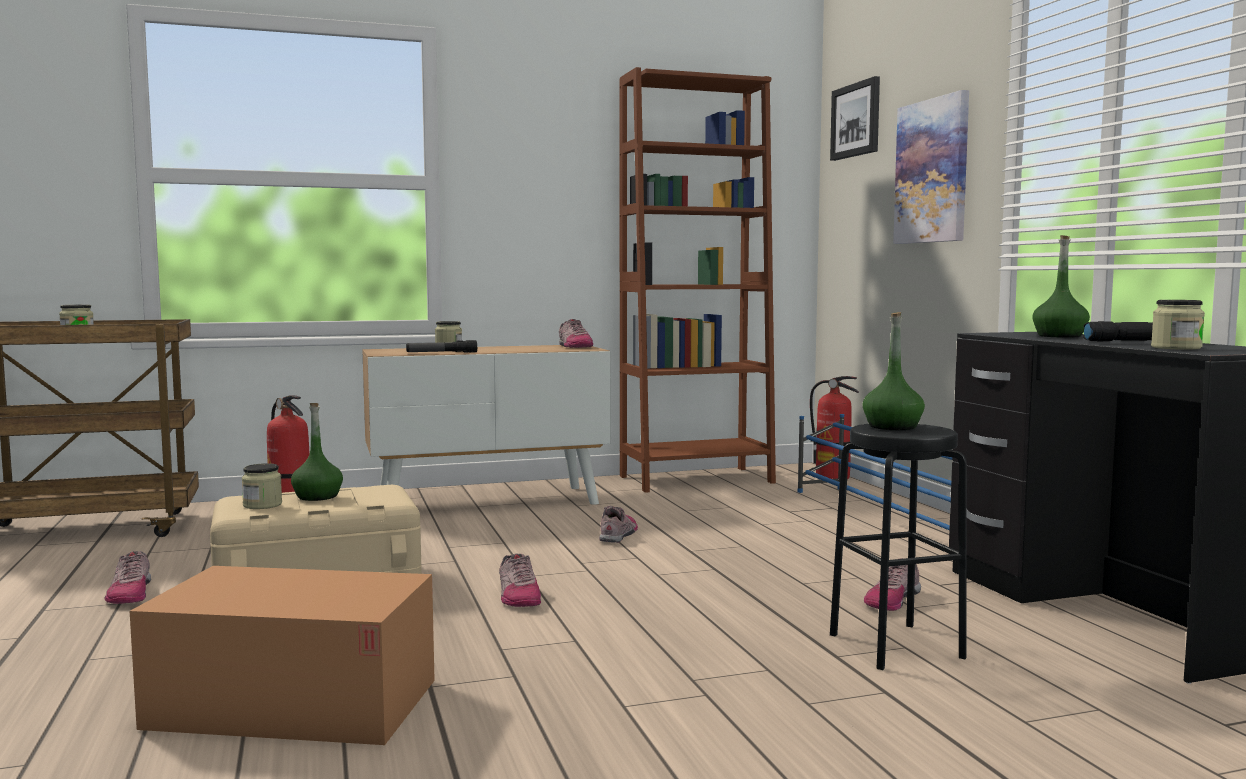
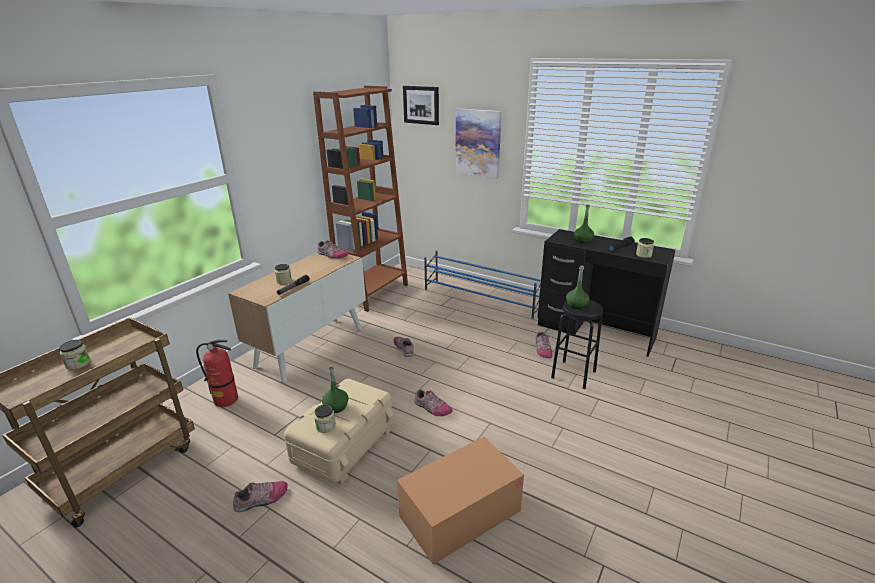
camera: 40 degrees left, 20 degrees up
shoe [104,551,151,604] -> shoe turned 60 degrees counterclockwise [233,481,288,512]
fire extinguisher [810,376,859,480] -> none

